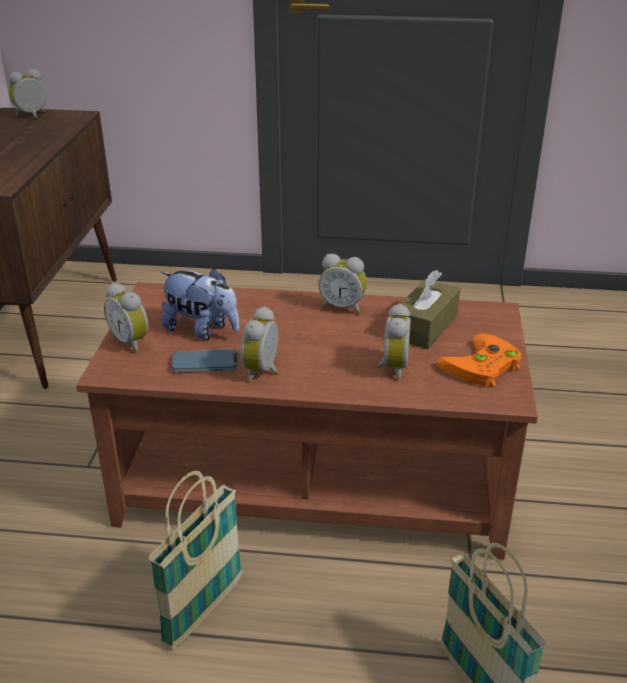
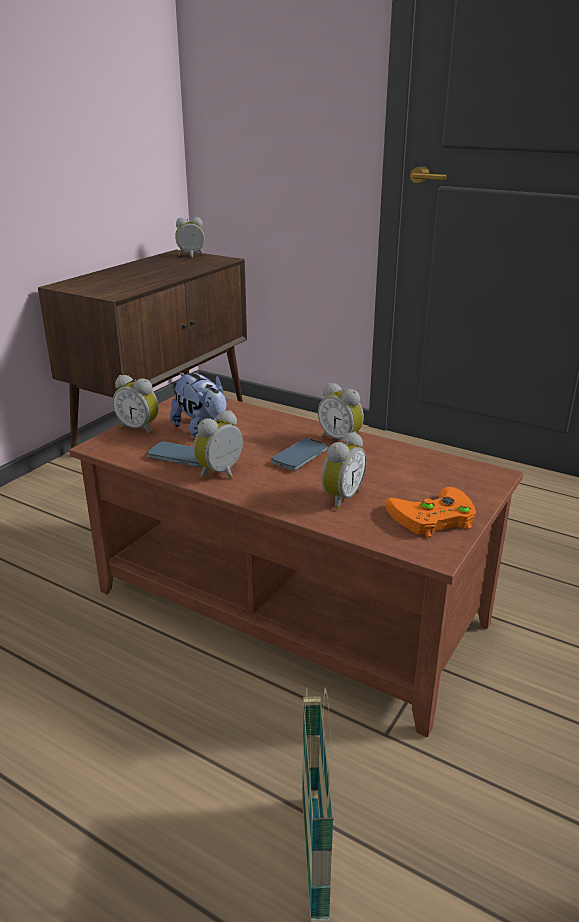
camera: 25 degrees right, 5 degrees down
alarm clock [104,283,149,353] -> alarm clock turned 45 degrees counterclockwise [113,375,159,435]
basket [148,471,243,649] -> none
brown tissue box [393,270,460,349] -> none
none -> phone [271,438,328,470]

